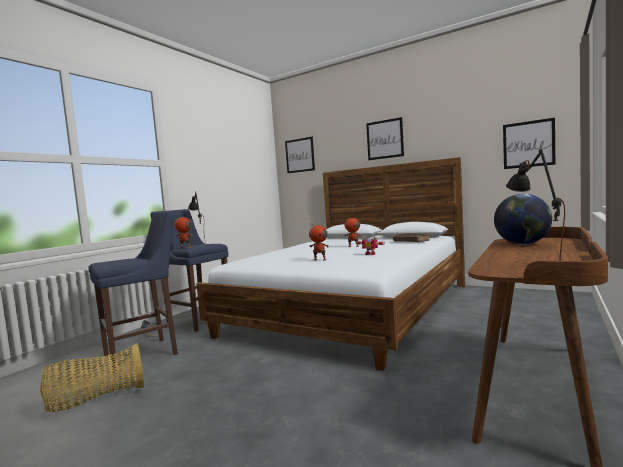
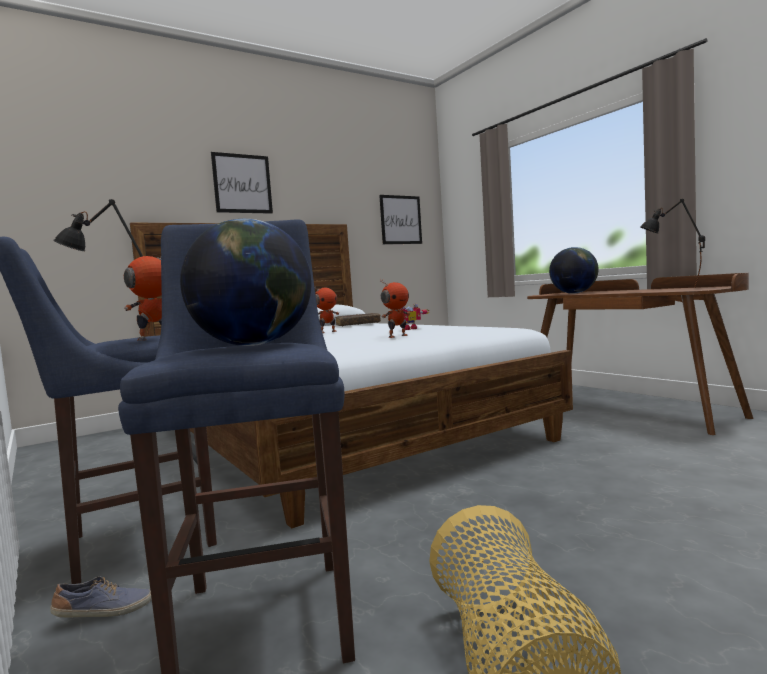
camera: 65 degrees left, 0 degrees up
picture [285,137,315,173] -> none
none -> globe [180,219,312,346]

